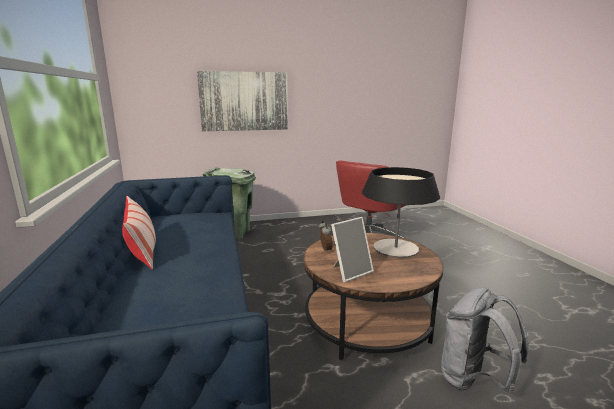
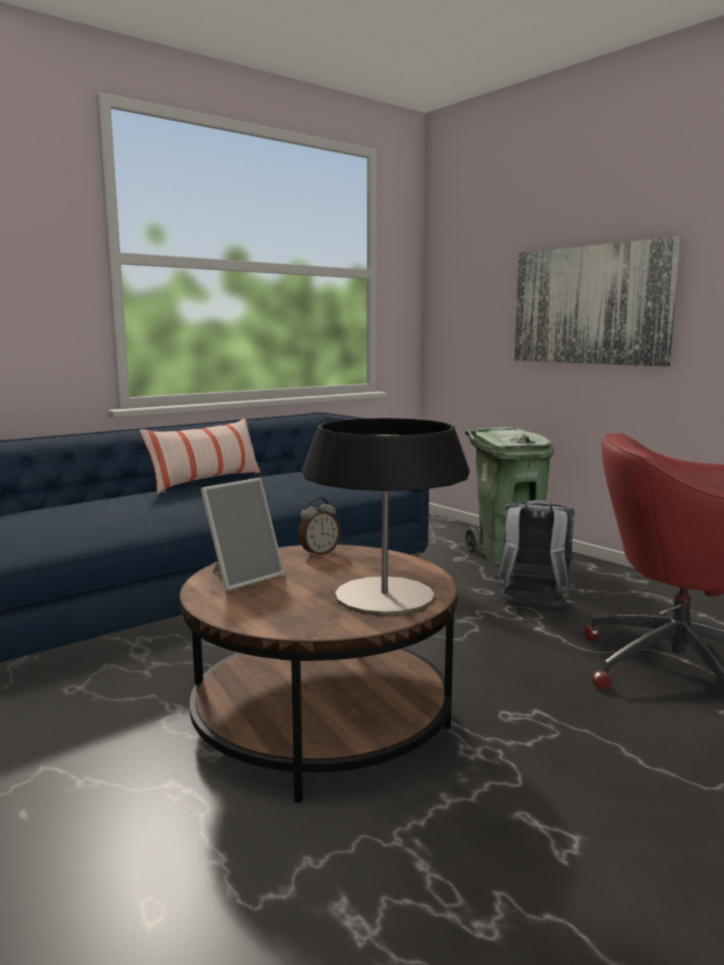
camera: 65 degrees right, 5 degrees down
picture frame [331,217,374,282] -> picture frame turned 75 degrees counterclockwise [201,478,284,591]
grey backpack [441,287,529,393] -> grey backpack moved to [494,500,575,607]

